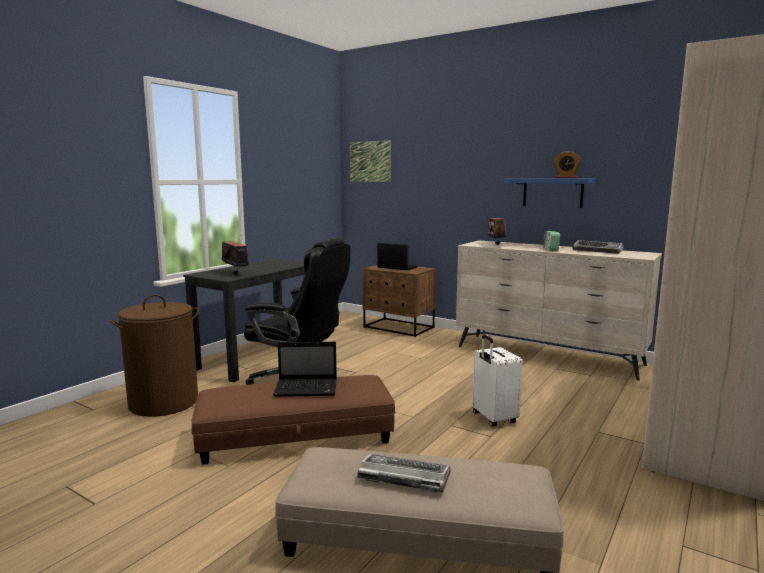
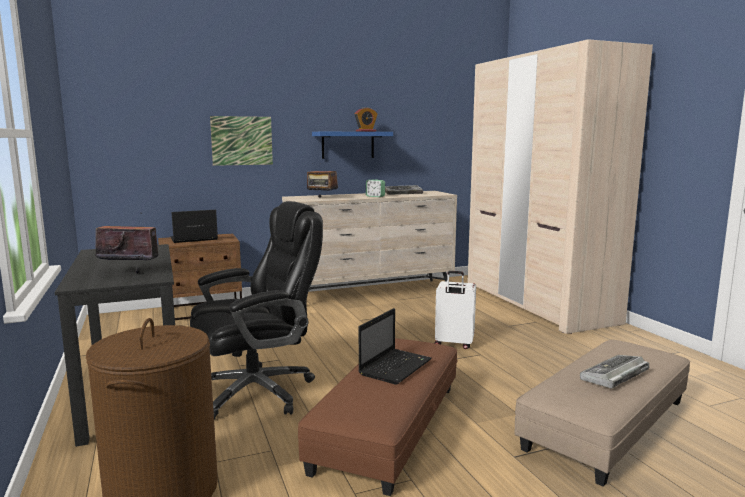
camera: 55 degrees left, 0 degrees up
picture [350,140,391,182] -> picture moved to [210,116,273,166]

